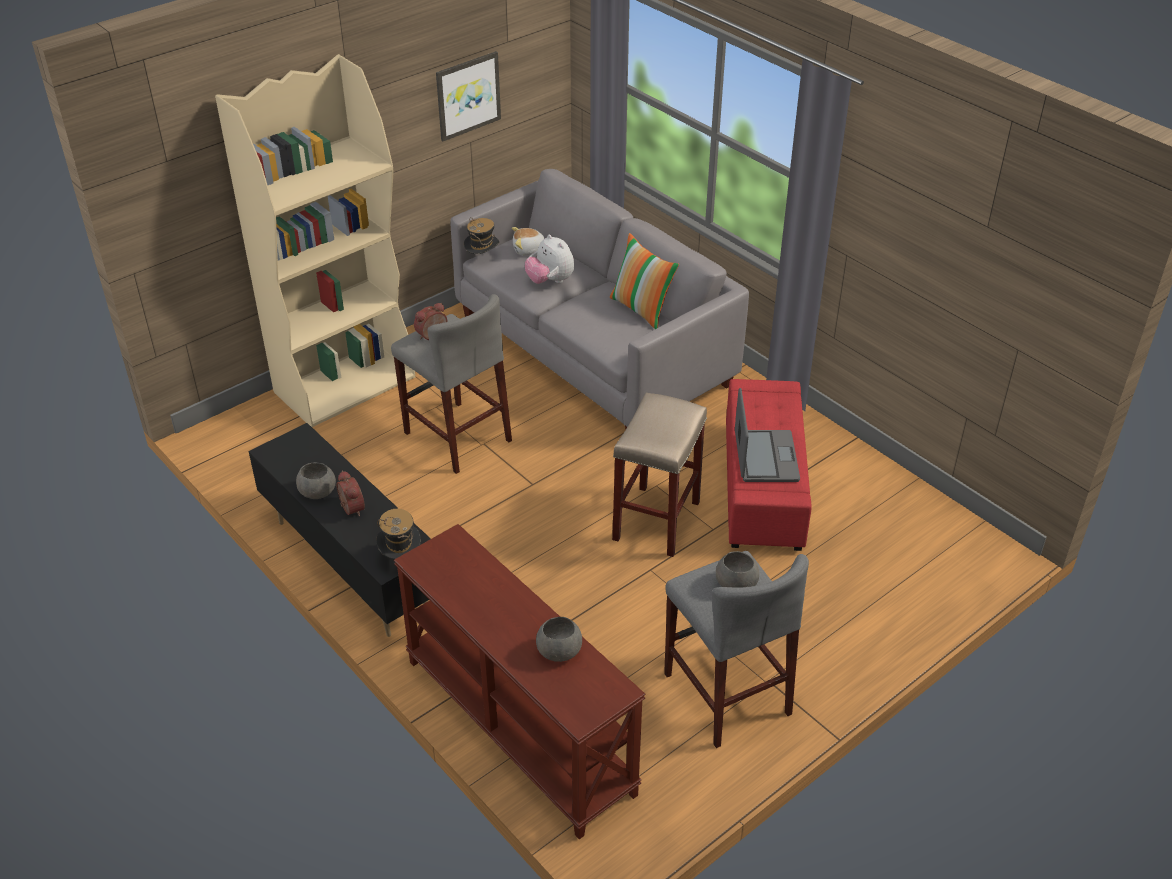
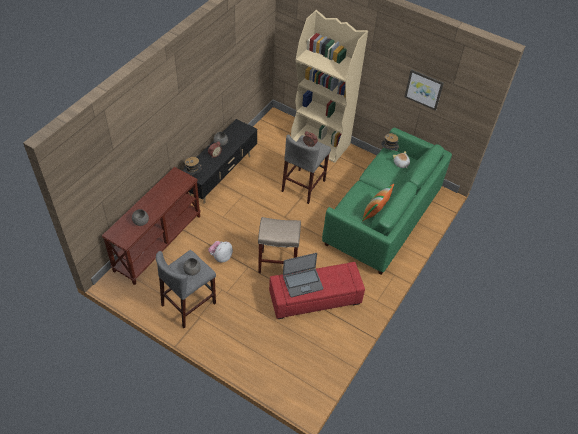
camera: 70 degrees right, 10 degrees up
grey sofa [450,169,749,429] -> green sofa [322,127,452,275]
plush toy [525,234,574,284] -> plush toy moved to [208,241,233,263]

